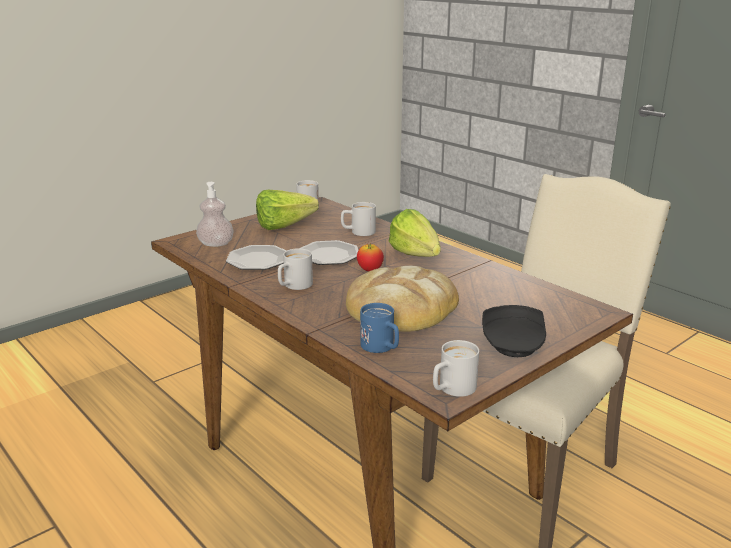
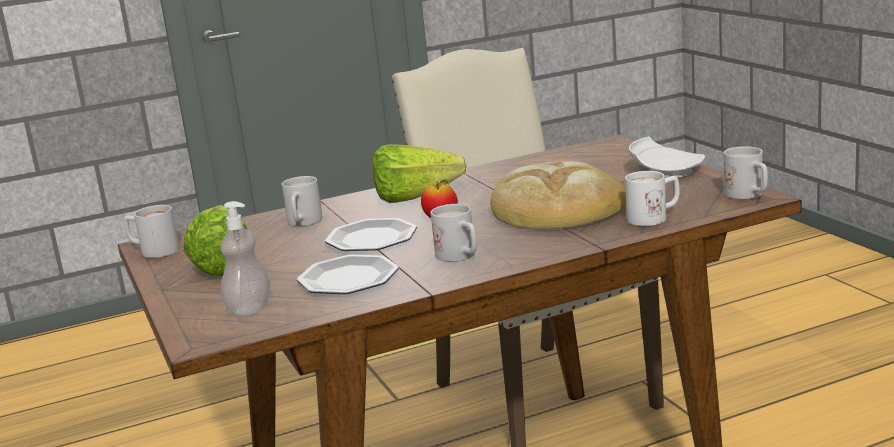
camera: 70 degrees left, 5 degrees down
blue mug [360,303,399,353] -> white mug [625,171,679,226]
black plate [482,305,546,357] -> white plate [629,137,705,178]

